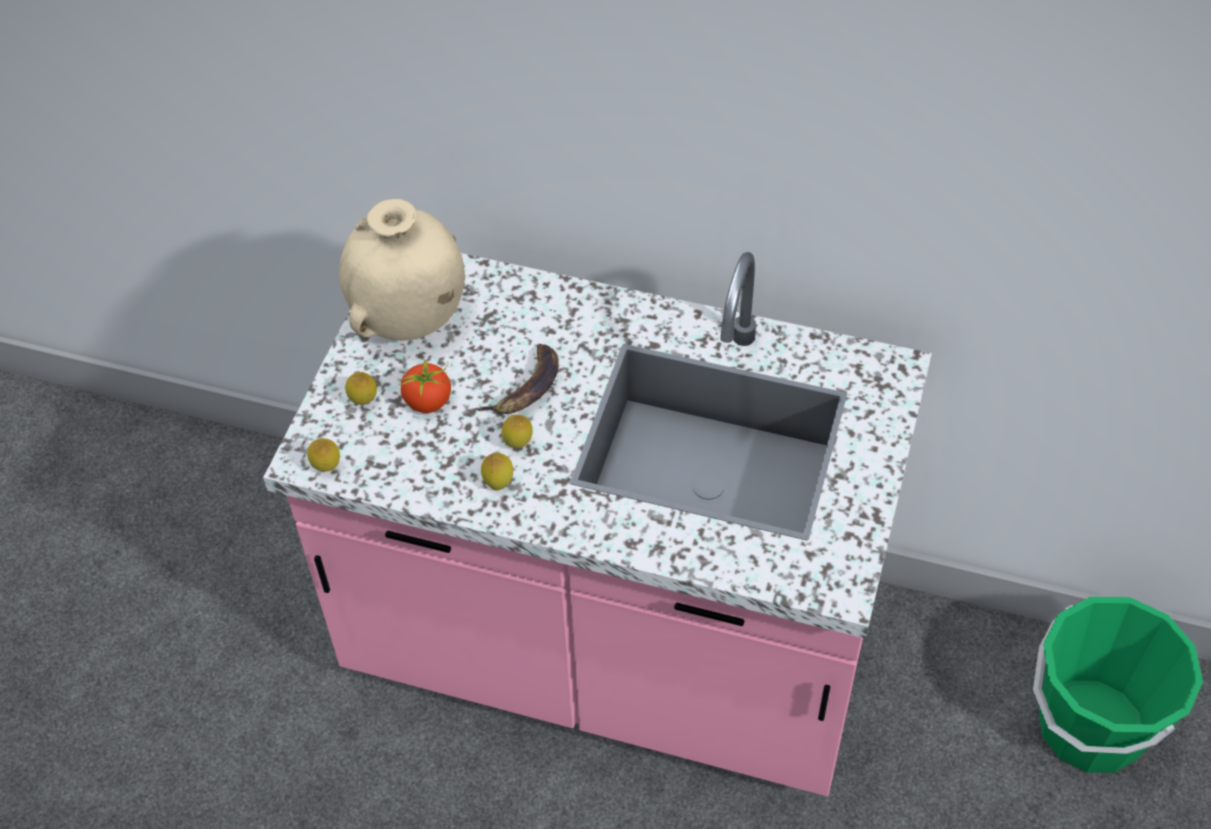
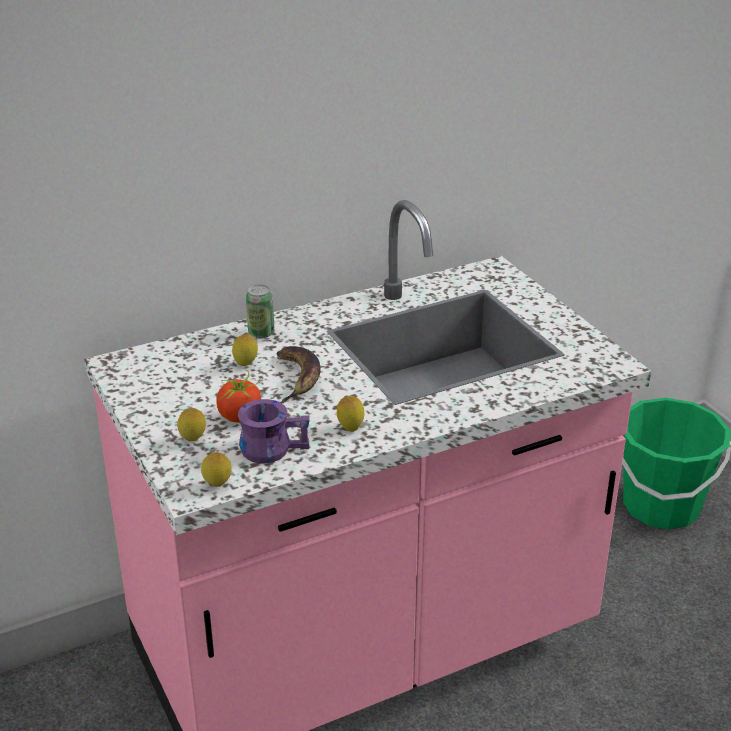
camera: 45 degrees left, 20 degrees down
beige vase [339,199,465,341] -> none
lemon [501,415,533,448] -> lemon moved to [232,334,258,366]
none -> purple mug [238,399,310,463]
none -> can [246,285,274,339]

